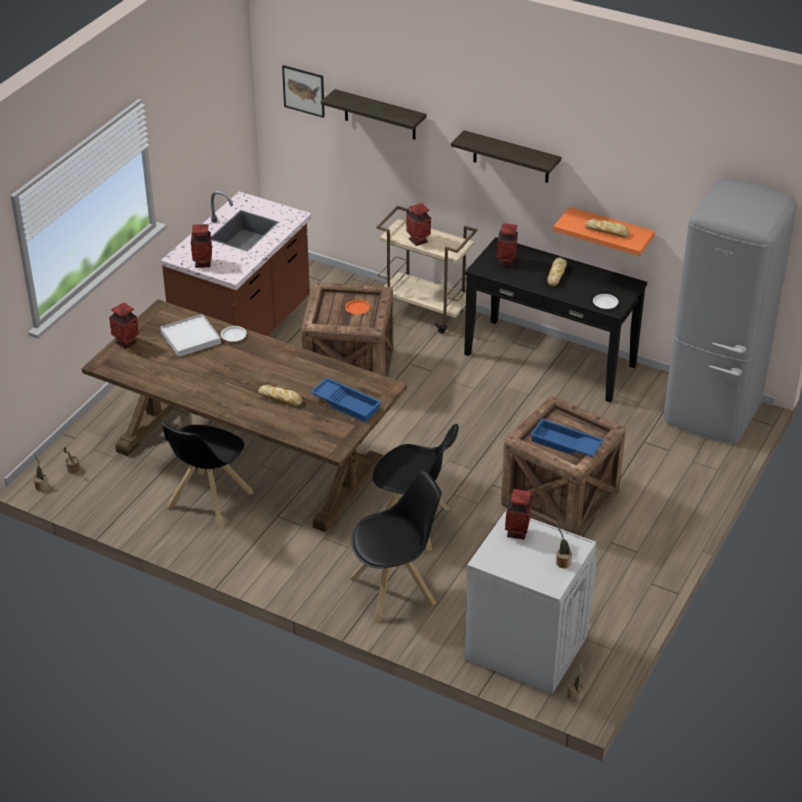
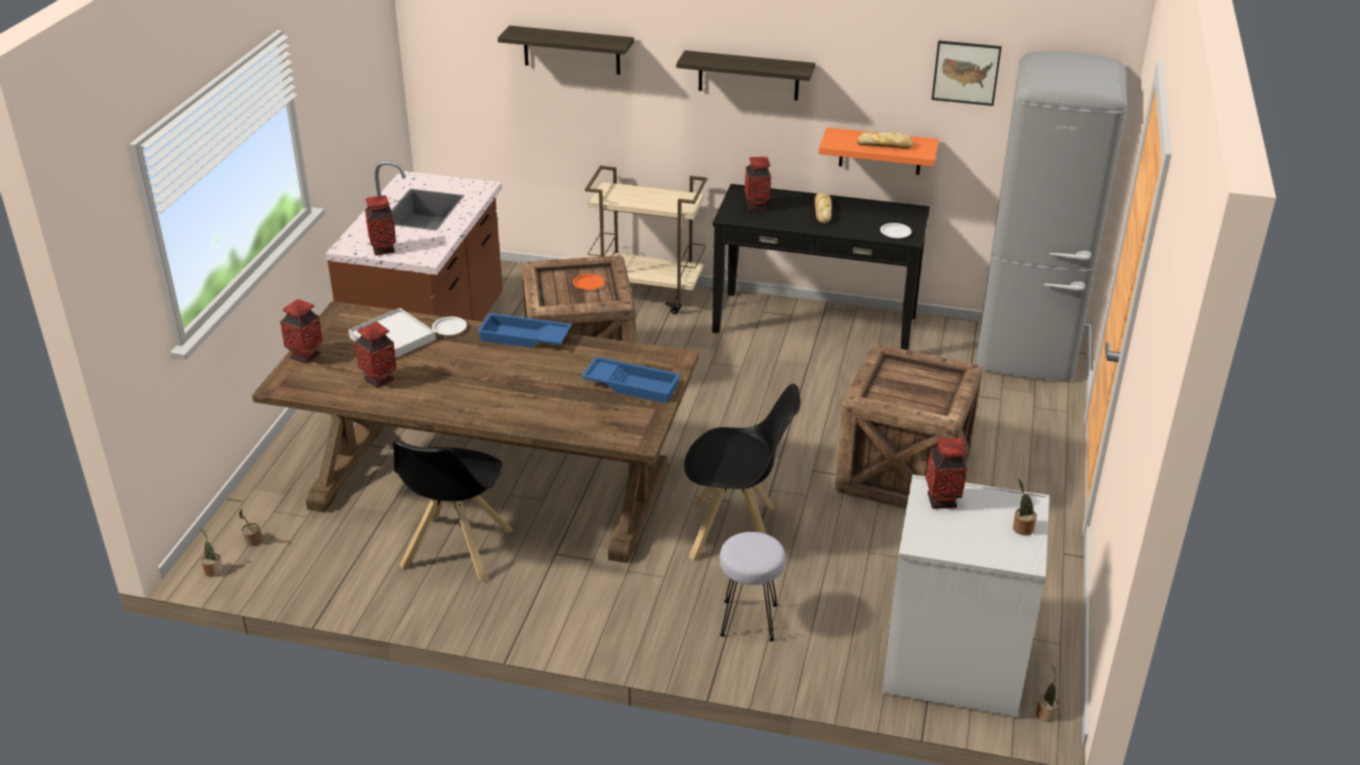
camera: 15 degrees left, 5 degrees down
bread [258,385,302,406] -> none
picture [282,65,325,118] -> picture moved to [932,40,1002,106]
black chair [350,471,442,624] -> grey stool [720,532,786,642]
vase [406,203,431,246] -> vase moved to [355,322,397,388]
blue tray [530,419,604,457] -> blue tray moved to [477,313,572,348]

